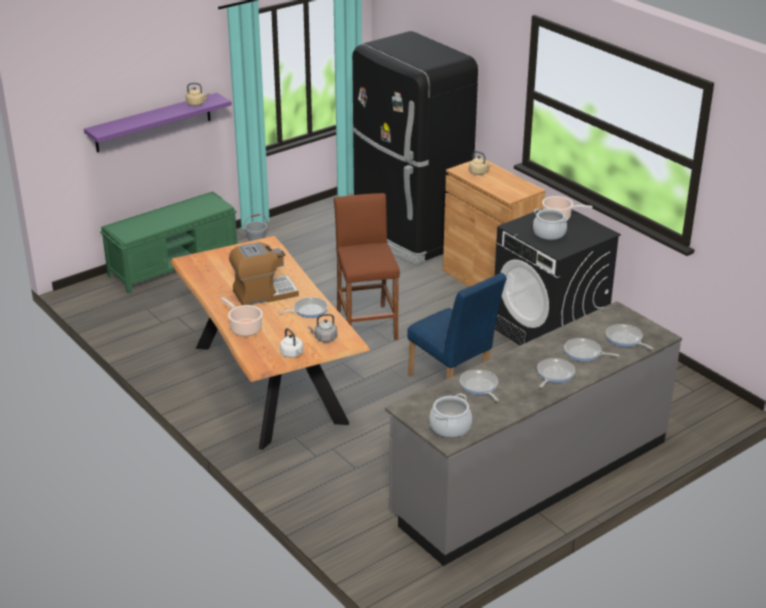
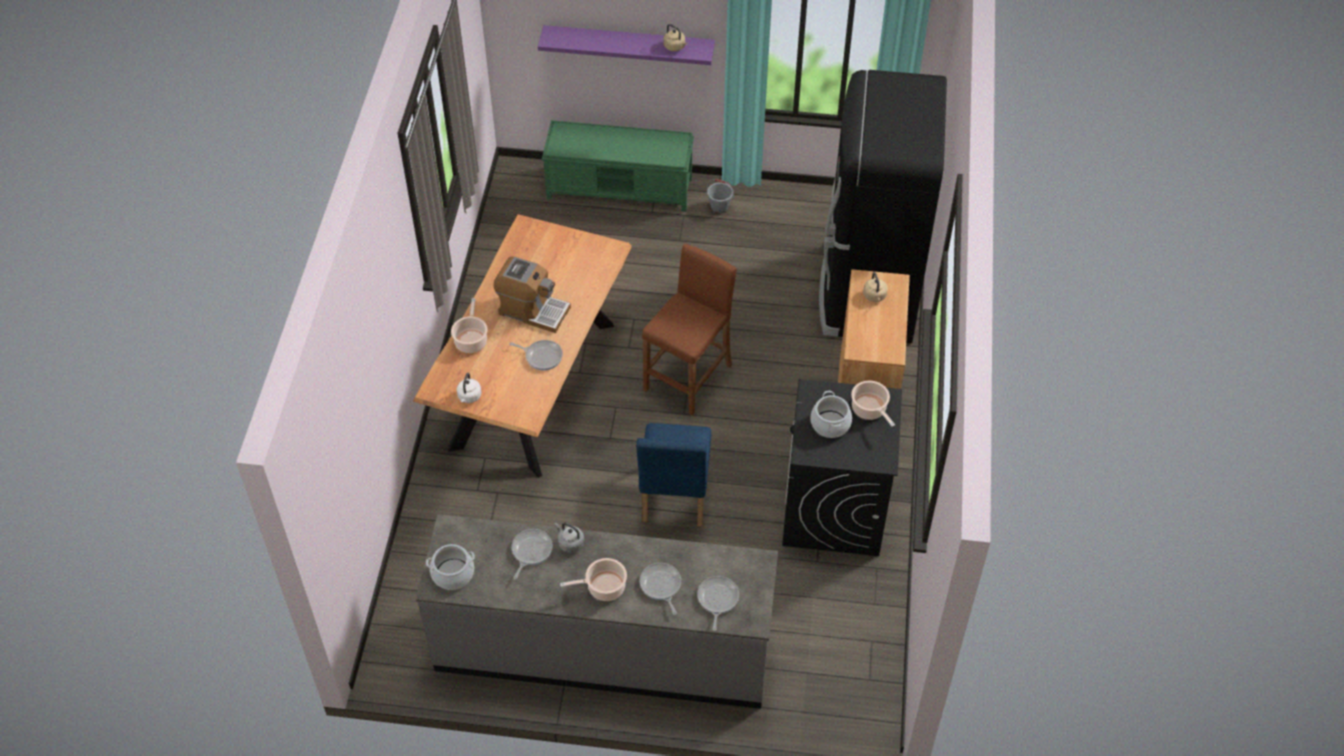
camera: 45 degrees right, 20 degrees up
grey kettle [308,314,337,342] -> grey kettle moved to [555,522,584,553]
frying pan [537,358,575,388] -> cooking pot [560,558,627,601]

